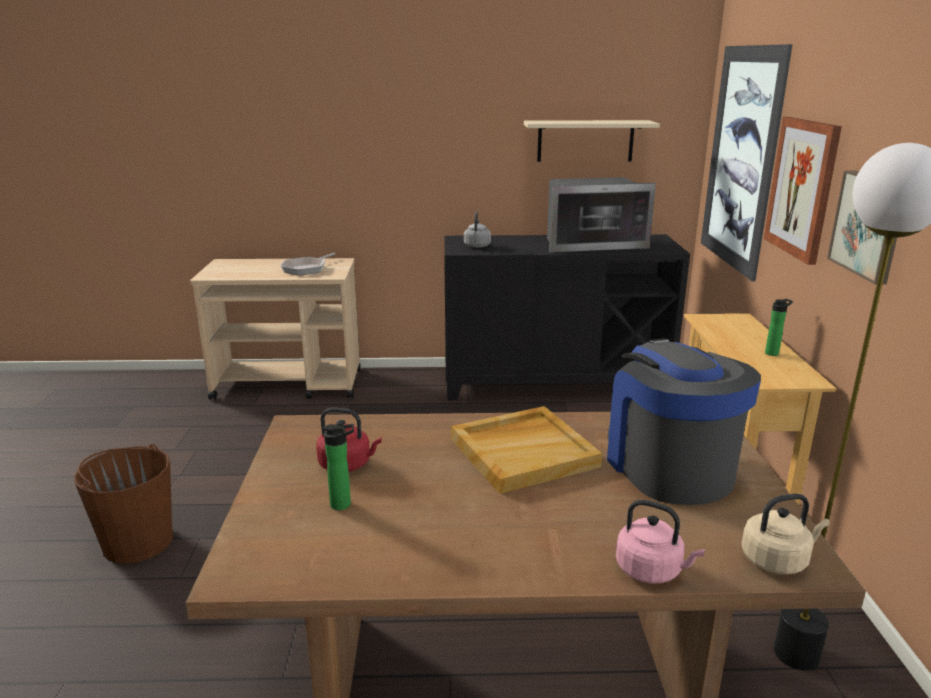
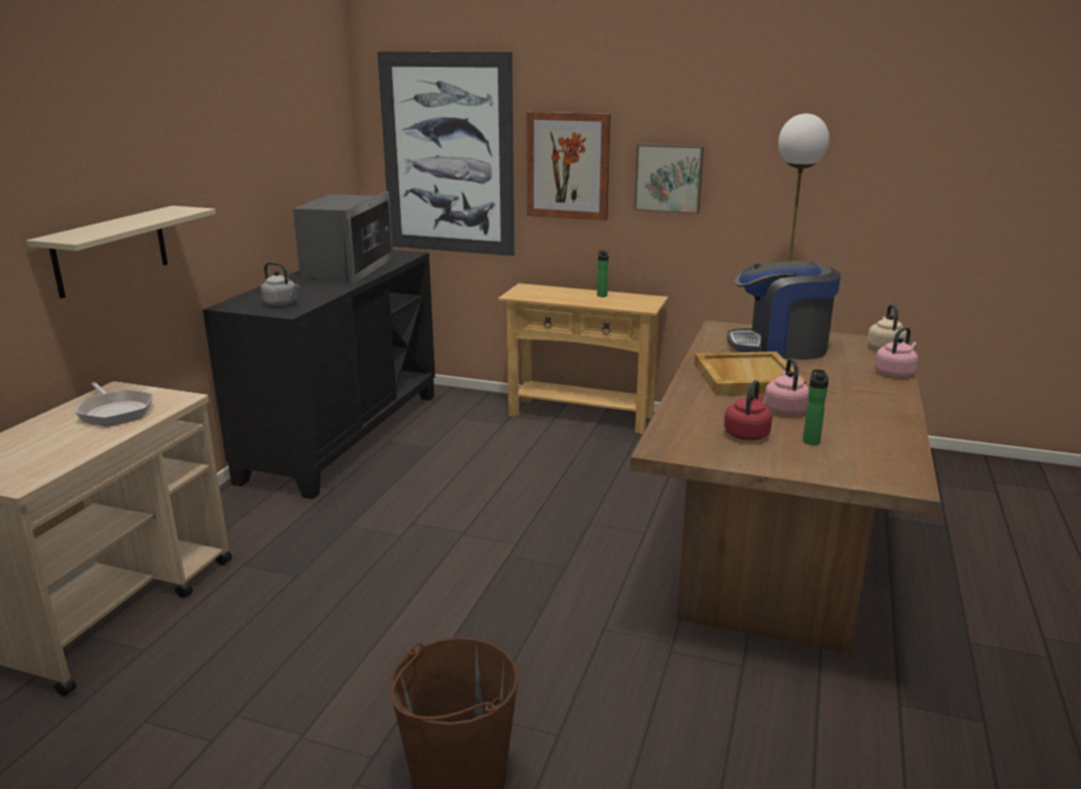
camera: 70 degrees left, 0 degrees up
beige shelf [524,120,660,162] -> beige shelf moved to [26,206,216,298]
none -> pink kettle [764,358,809,415]

